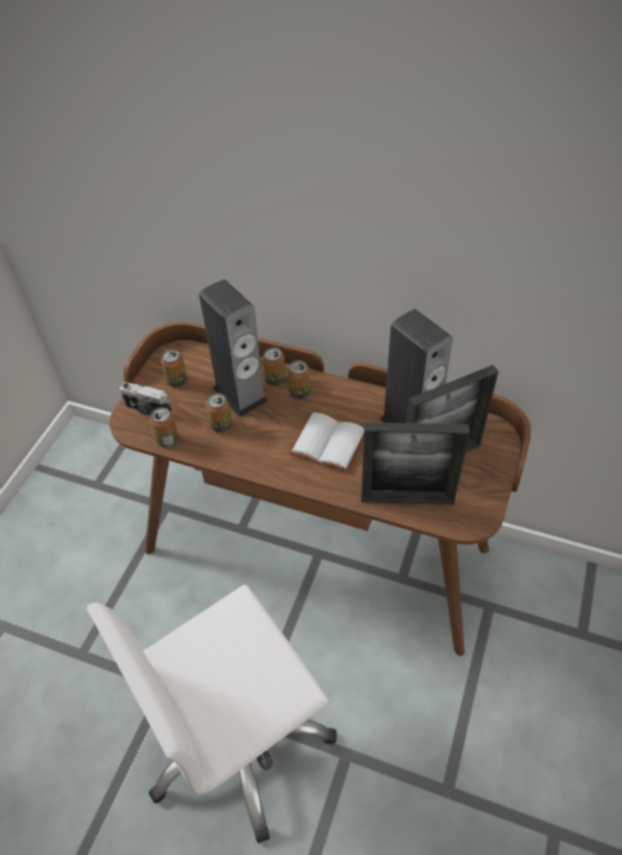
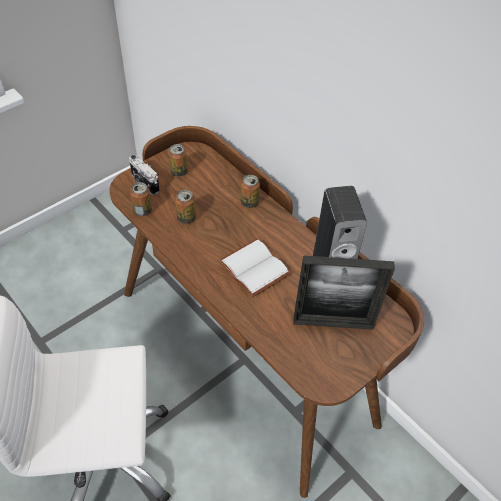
camera: 25 degrees right, 0 degrees up
speaker [199,279,268,417] -> none
can [287,360,311,399] -> none
picture frame [361,422,470,505] -> none

